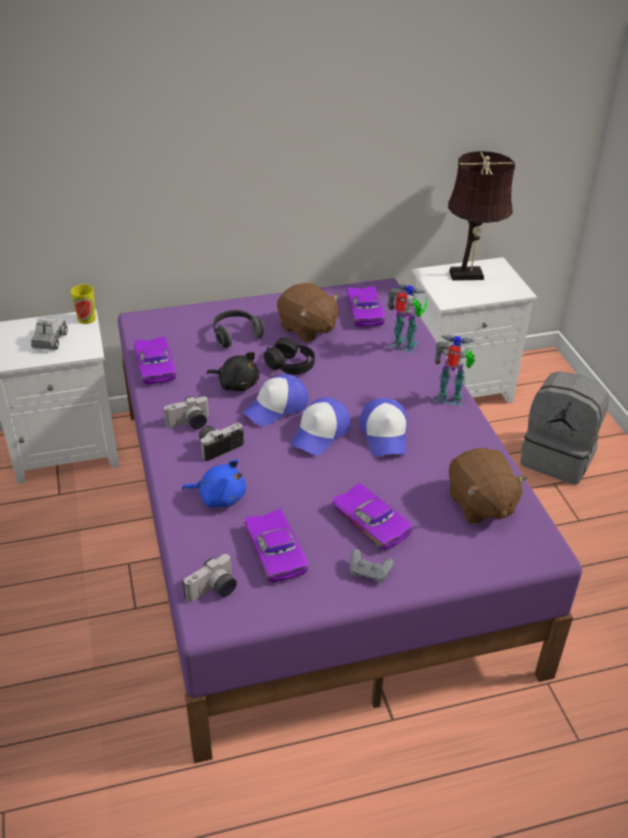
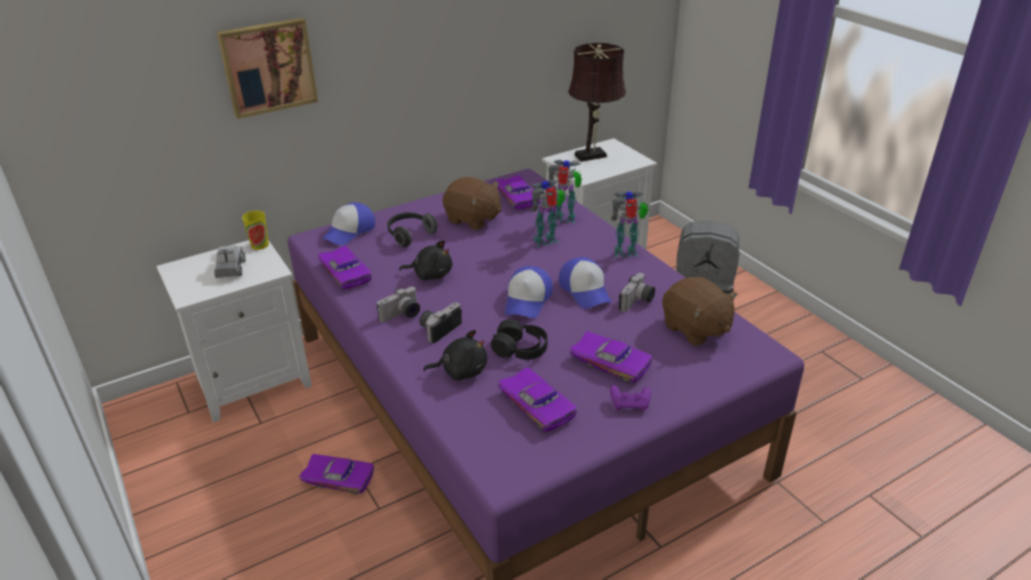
camera: 15 degrees left, 5 degrees down
blue plush toy [182,460,246,508] -> black plush toy [423,330,487,381]
camera [183,554,237,602] -> camera moved to [619,273,655,312]
cap [242,374,308,426] -> cap moved to [321,202,375,245]
black headphones [264,337,315,375] -> black headphones moved to [491,320,548,360]
grey game controller [350,549,394,583] -> purple game controller [610,385,651,411]
none -> picture [217,18,318,119]
none -> purple toy car [299,454,374,494]
none -> toy robot [531,180,566,247]

